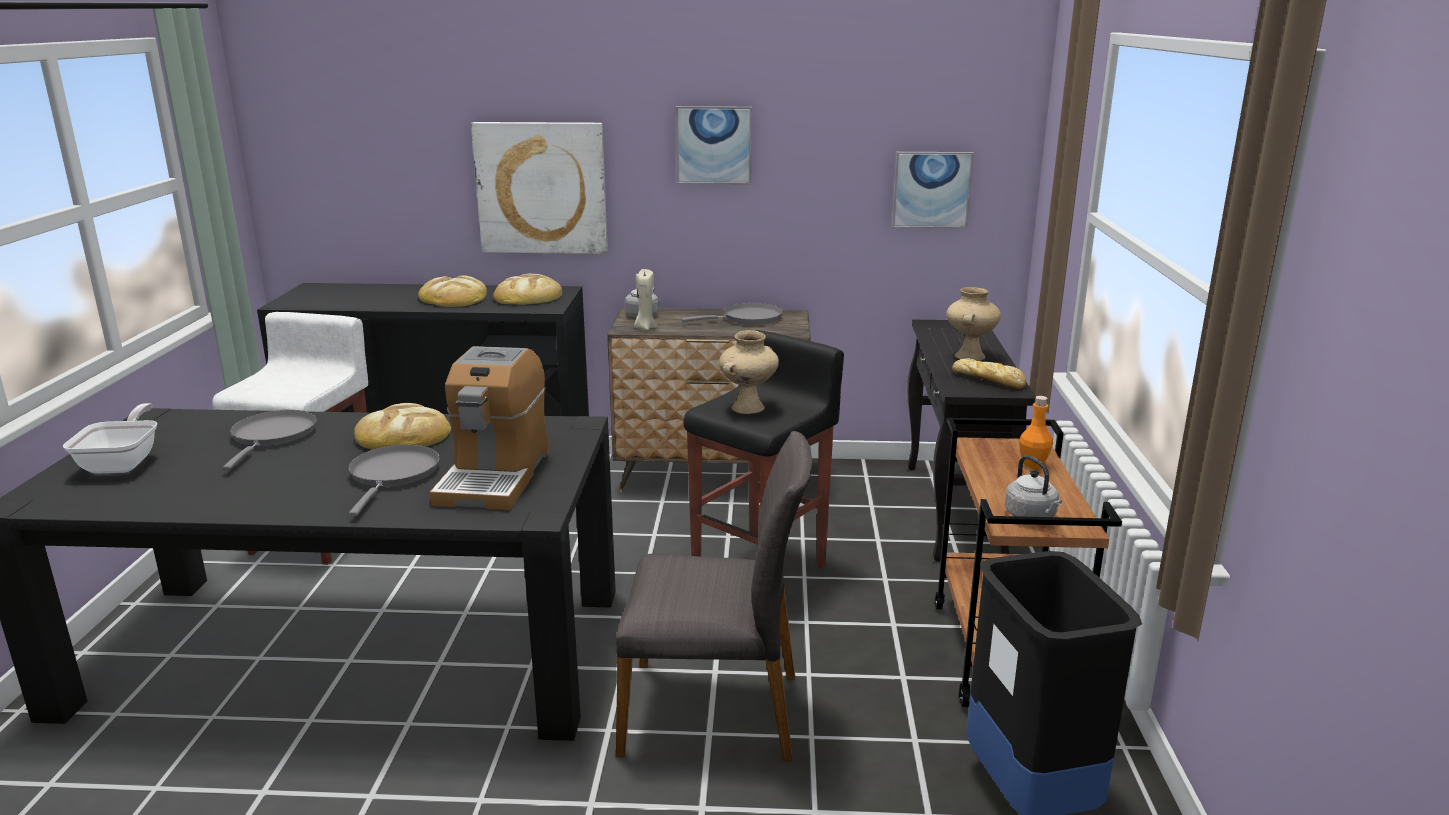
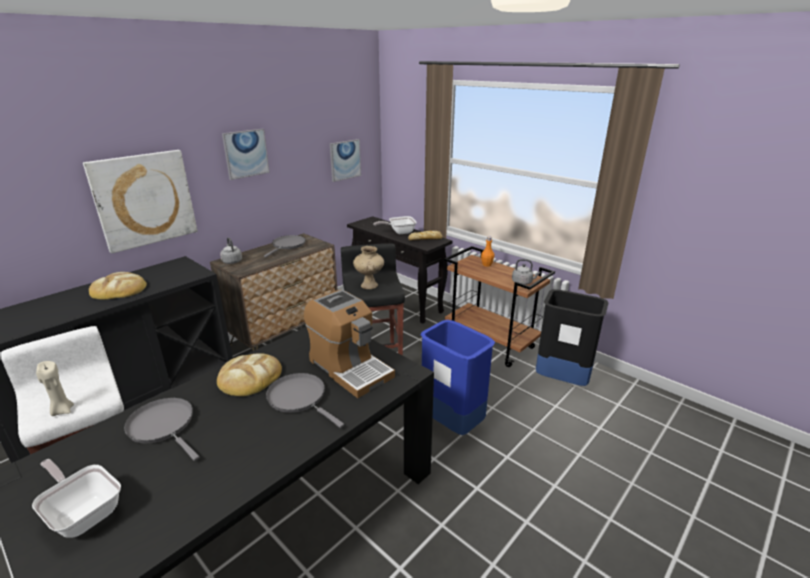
camera: 50 degrees left, 5 degrees up
bread [493,274,562,305] -> none
grey chair [616,431,812,762] -> blue trash can [420,320,495,435]
beige candle [634,269,657,330] -> beige candle moved to [36,361,74,416]
beige vase [947,287,1001,361] -> frying pan [373,216,417,234]

